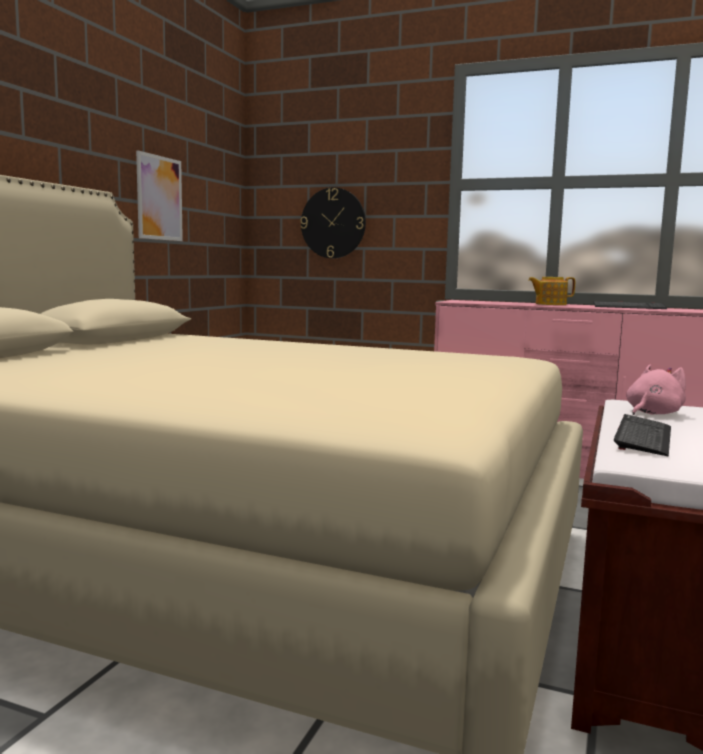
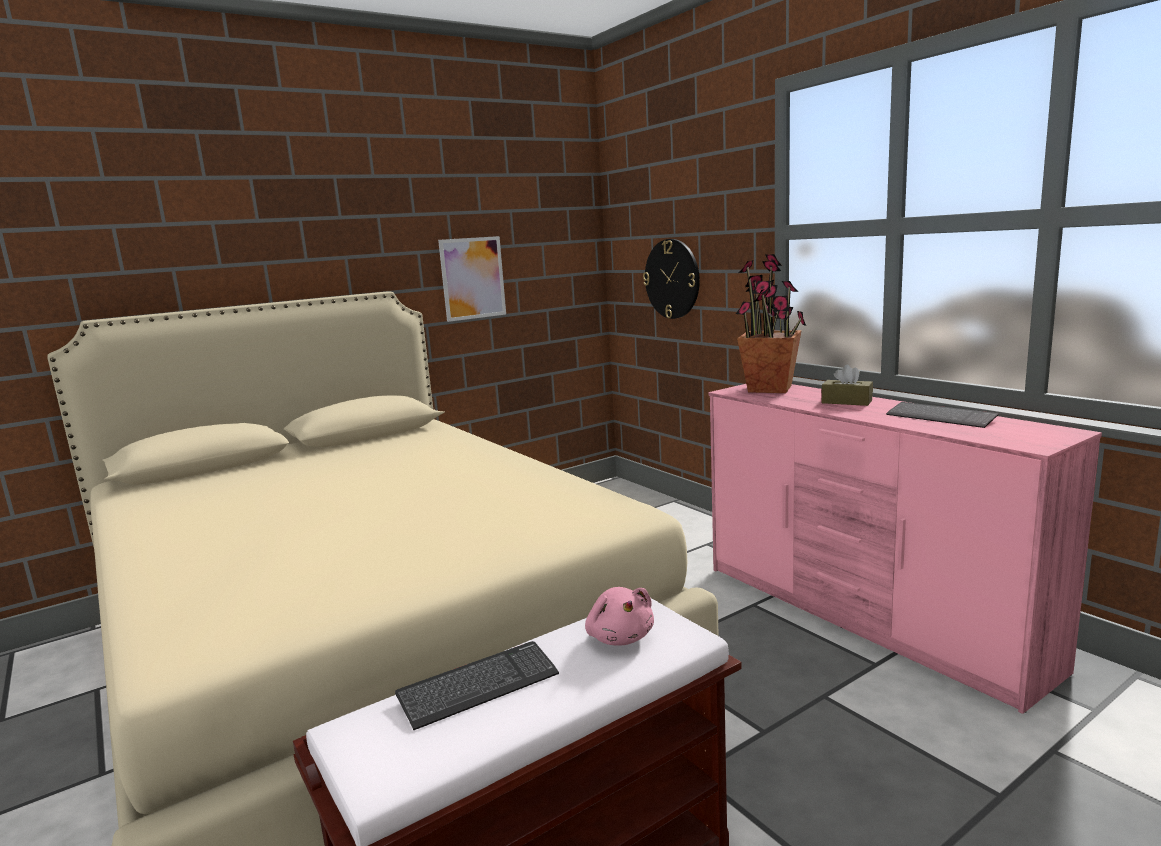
camera: 35 degrees right, 5 degrees up
teapot [528,277,575,305] -> brown tissue box [822,364,873,406]
pink plush toy [626,364,686,415] -> pink plush toy turned 75 degrees clockwise [585,587,654,645]
none -> potted plant [736,254,806,393]

